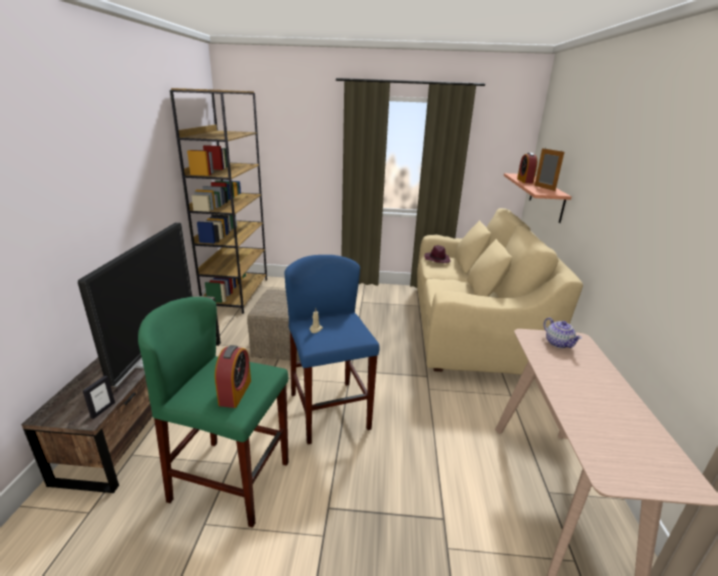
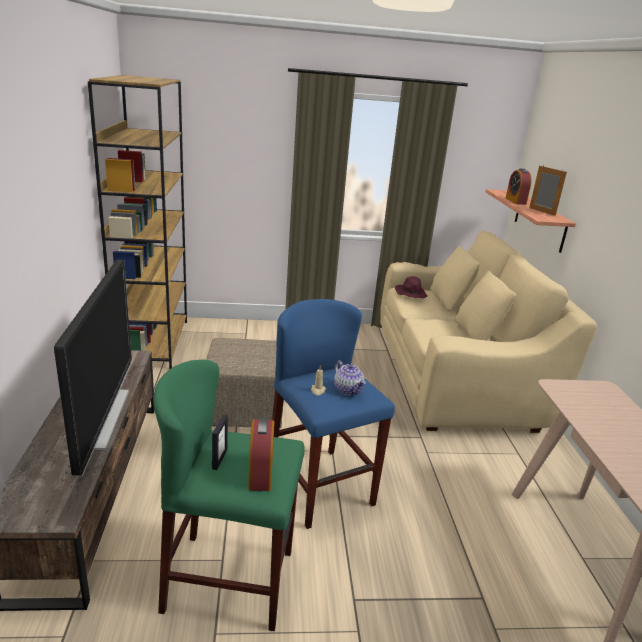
camera: 10 degrees left, 0 degrees up
picture frame [83,376,115,419] -> picture frame moved to [212,414,228,470]
teapot [543,318,582,348] -> teapot moved to [334,361,366,395]

